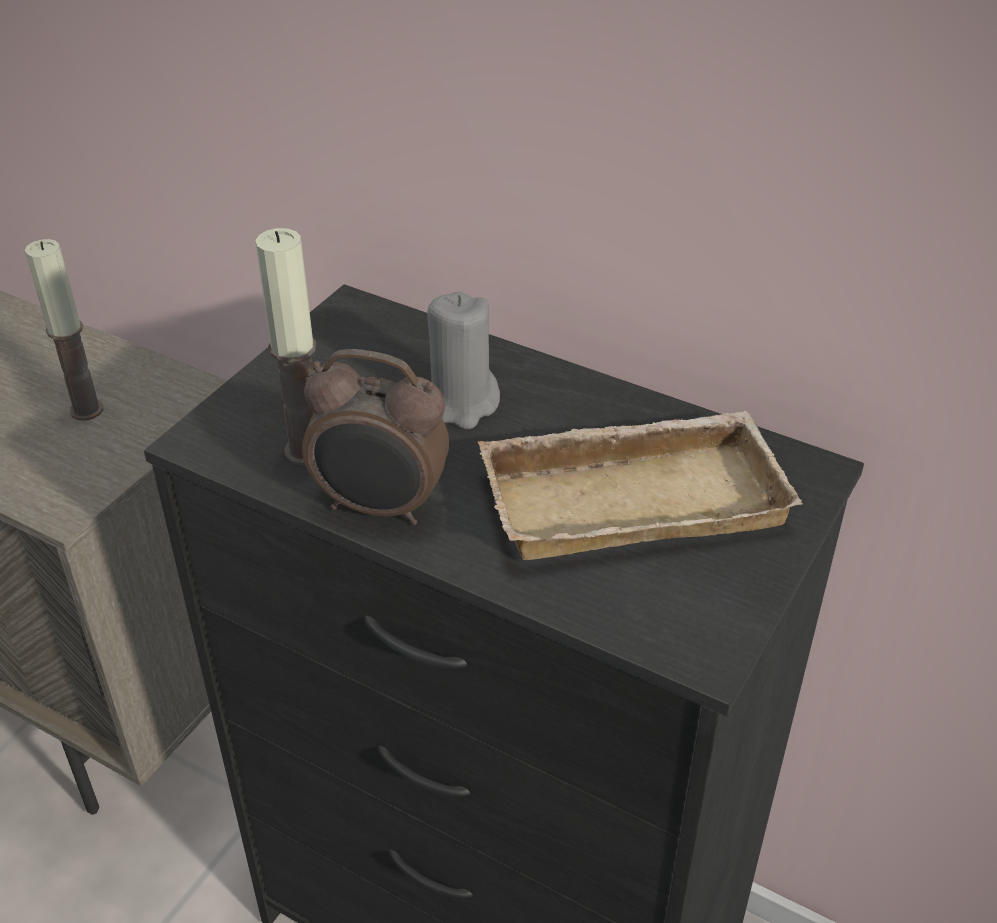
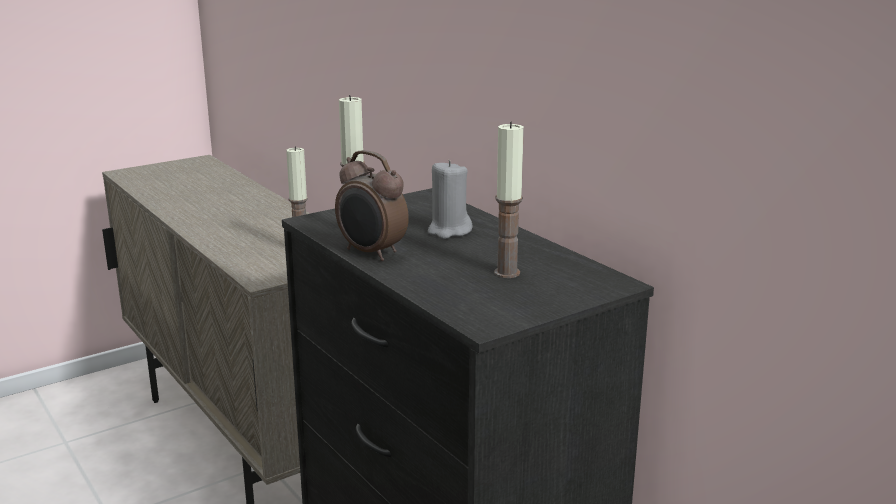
camera: 25 degrees right, 20 degrees down
beige tray [478,411,803,560] -> candle [494,122,524,278]

